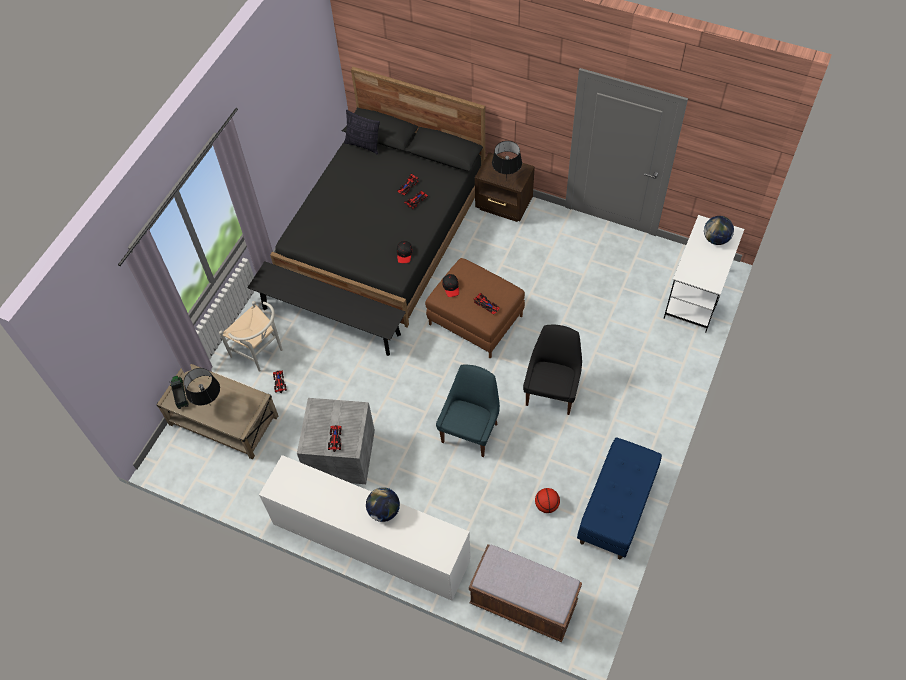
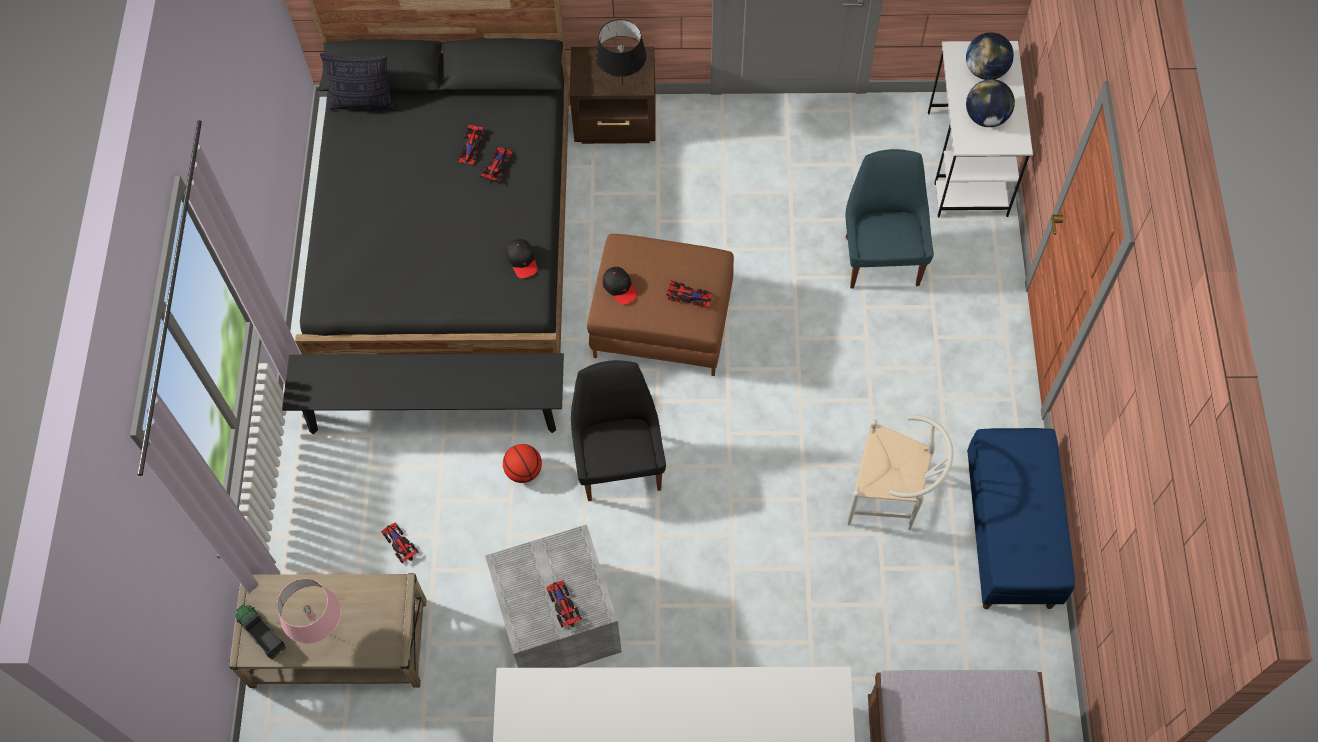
camera: 25 degrees left, 5 degrees up
black table lamp [184,368,220,406] -> pink table lamp [277,579,341,644]
white chair [219,301,283,372] -> white chair moved to [847,415,953,530]
globe [366,487,400,522] -> globe moved to [966,79,1015,127]
blue chair [436,365,500,457] -> blue chair moved to [846,149,934,289]
black chair [523,325,582,415] -> black chair moved to [571,360,666,501]
basketball [535,488,560,513] -> basketball moved to [503,444,542,483]

